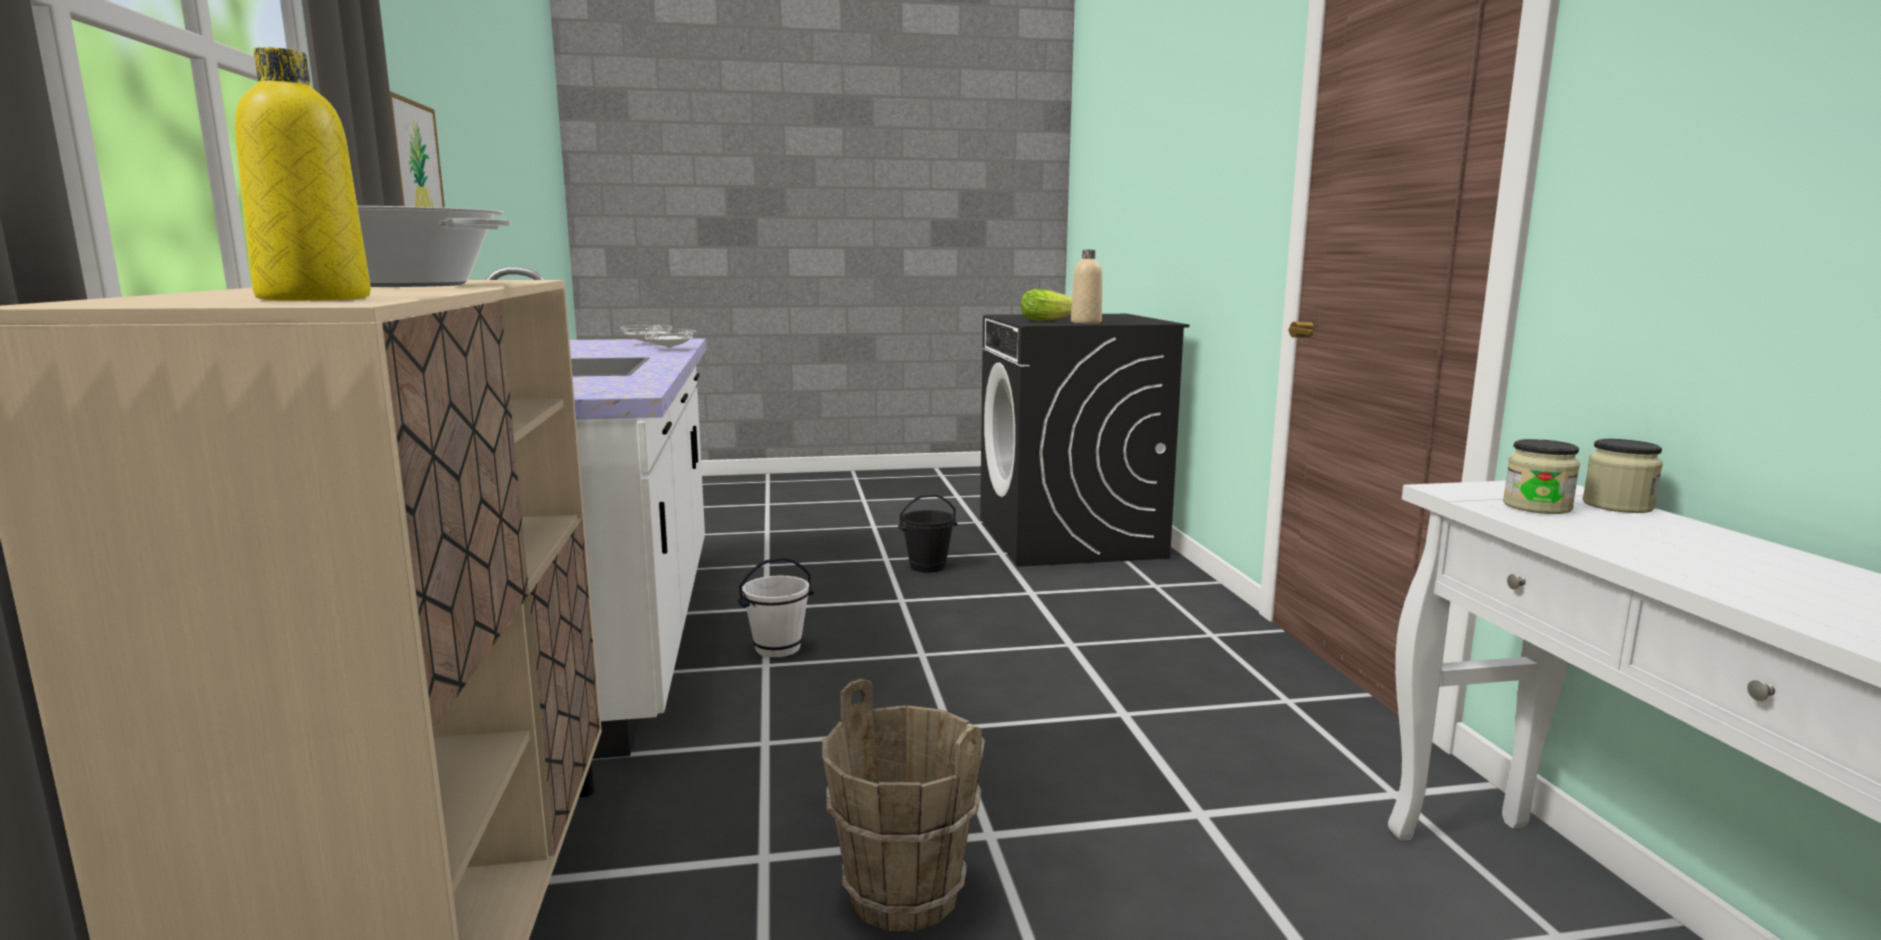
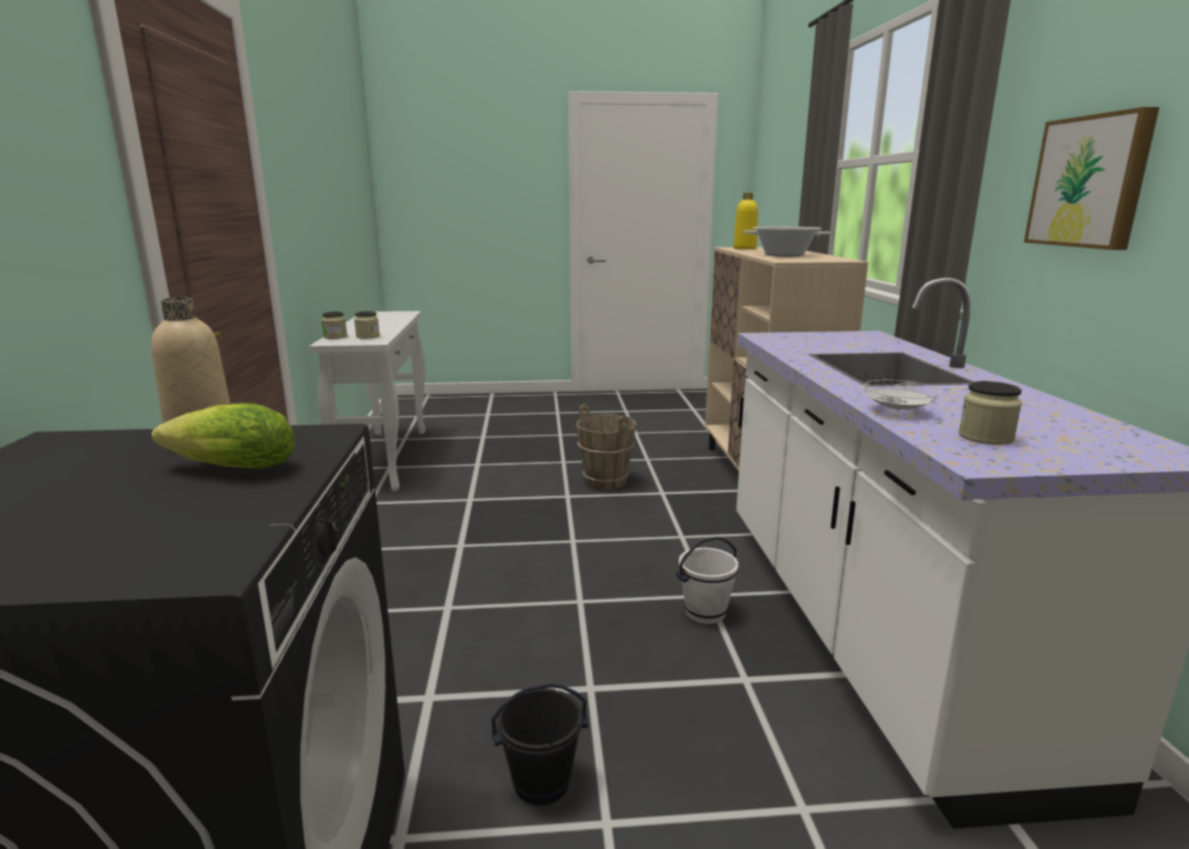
camera: 175 degrees left, 5 degrees up
white plate [620,325,672,344] -> jar [959,381,1022,445]

